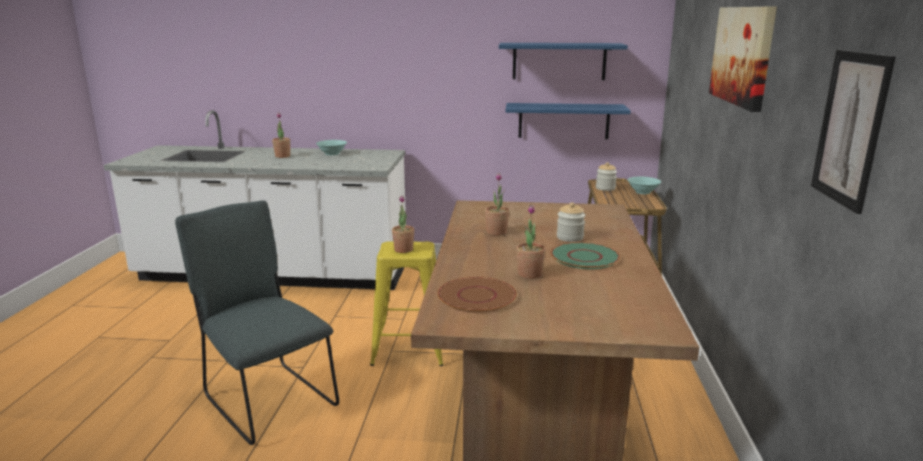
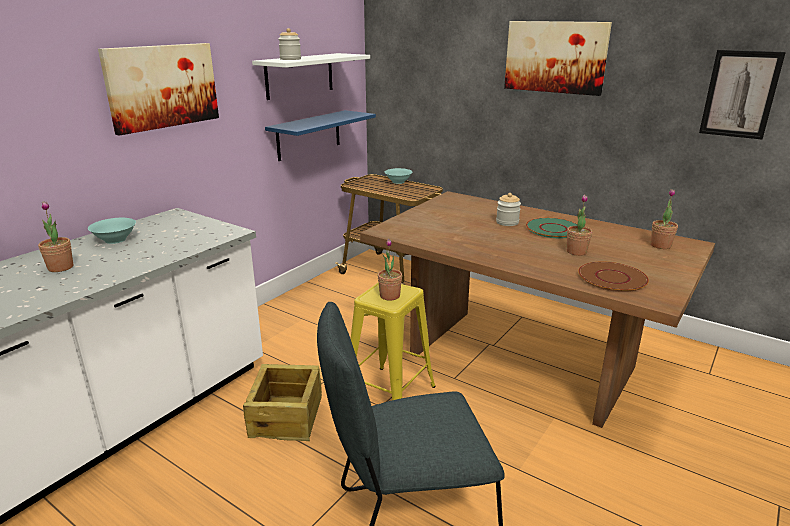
camera: 60 degrees left, 5 degrees up
potted plant [485,173,510,236] -> potted plant moved to [651,189,678,249]
blue shelf [499,43,628,80] -> white shelf [252,53,370,100]
jar [596,162,617,191] -> jar moved to [279,28,301,60]
none -> picture [98,43,219,136]
none -> crate [243,364,322,441]

